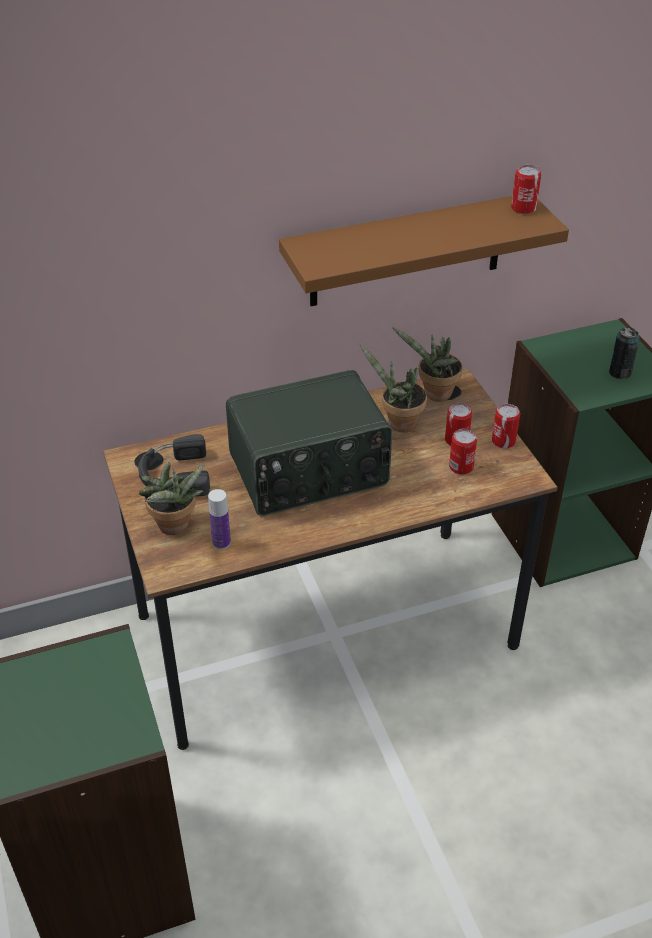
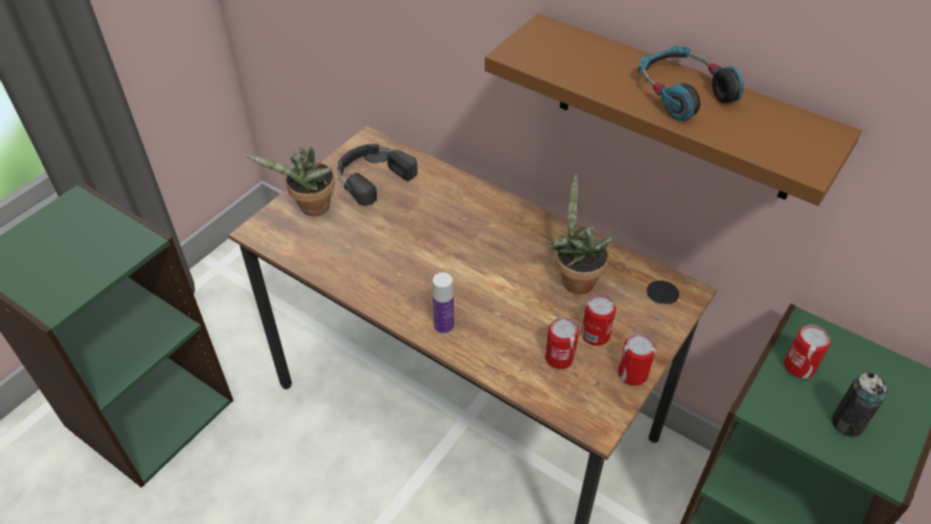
camera: 55 degrees right, 5 degrees up
bottle [208,489,231,550] -> bottle moved to [433,272,454,334]
radio [226,370,392,516] -> none
potted plant [392,327,462,401] -> none
can [511,165,541,214] -> can moved to [784,325,831,379]
none -> headphones [637,46,744,121]

